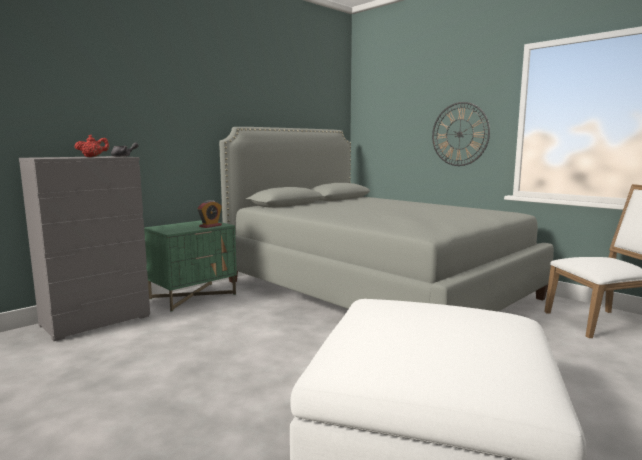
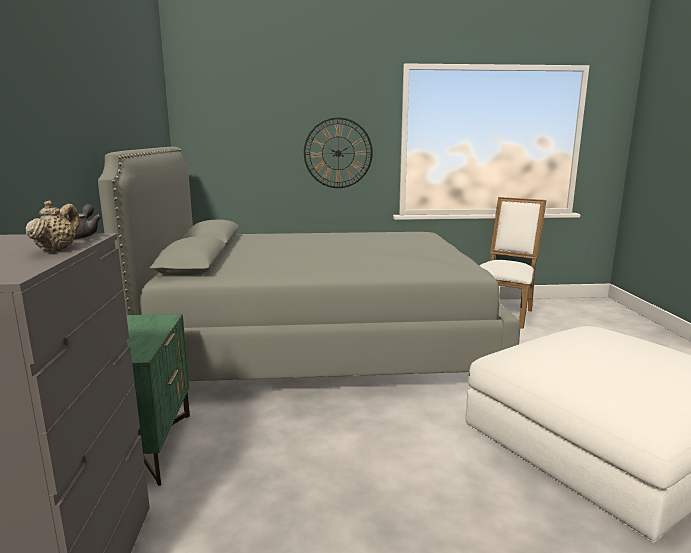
camera: 50 degrees left, 5 degrees up
red teapot [74,135,109,157] -> beige teapot [26,200,80,252]
alarm clock [197,200,222,228] -> none

